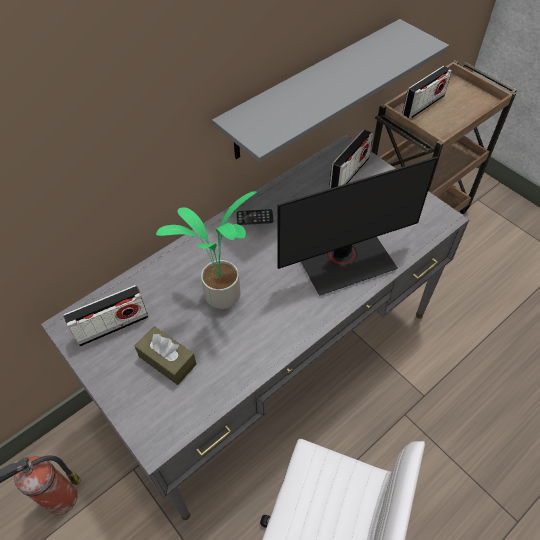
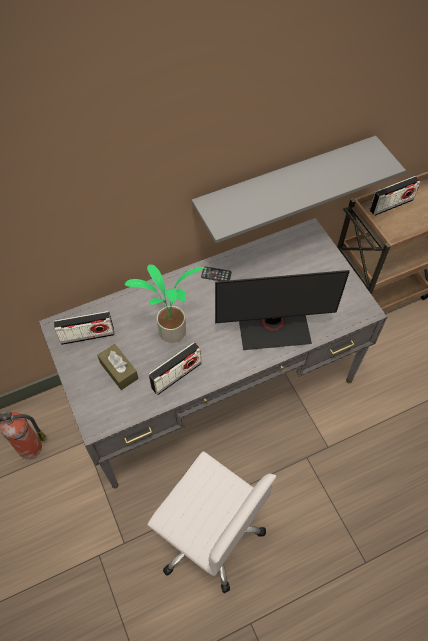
camera: 15 degrees right, 5 degrees up
radio [329,129,373,188] -> radio moved to [148,342,201,395]

